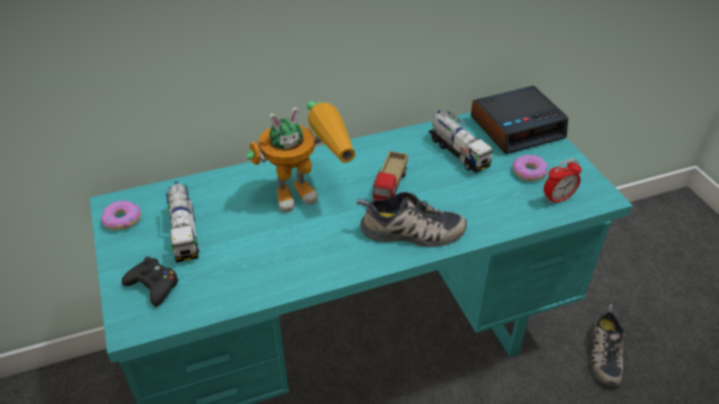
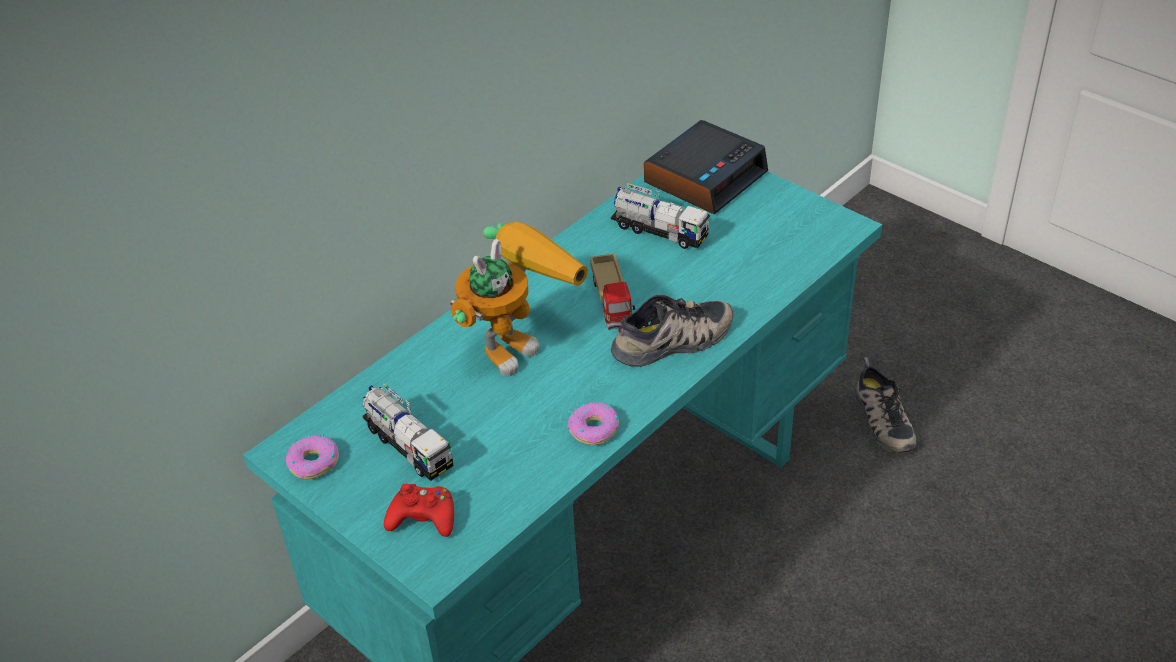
camera: 25 degrees left, 0 degrees up
black game controller [122,257,178,307] -> red game controller [384,484,454,537]
donut [512,154,548,181] -> donut moved to [567,401,619,445]
alarm clock [544,159,582,205] -> none

